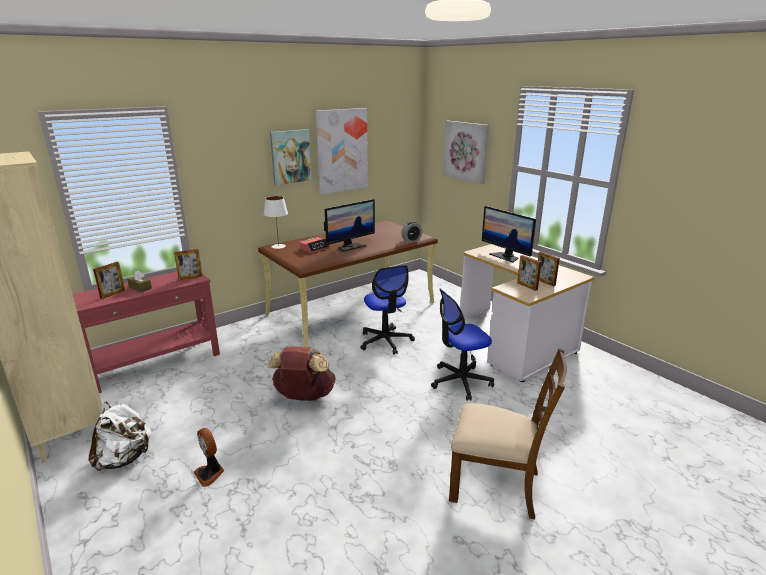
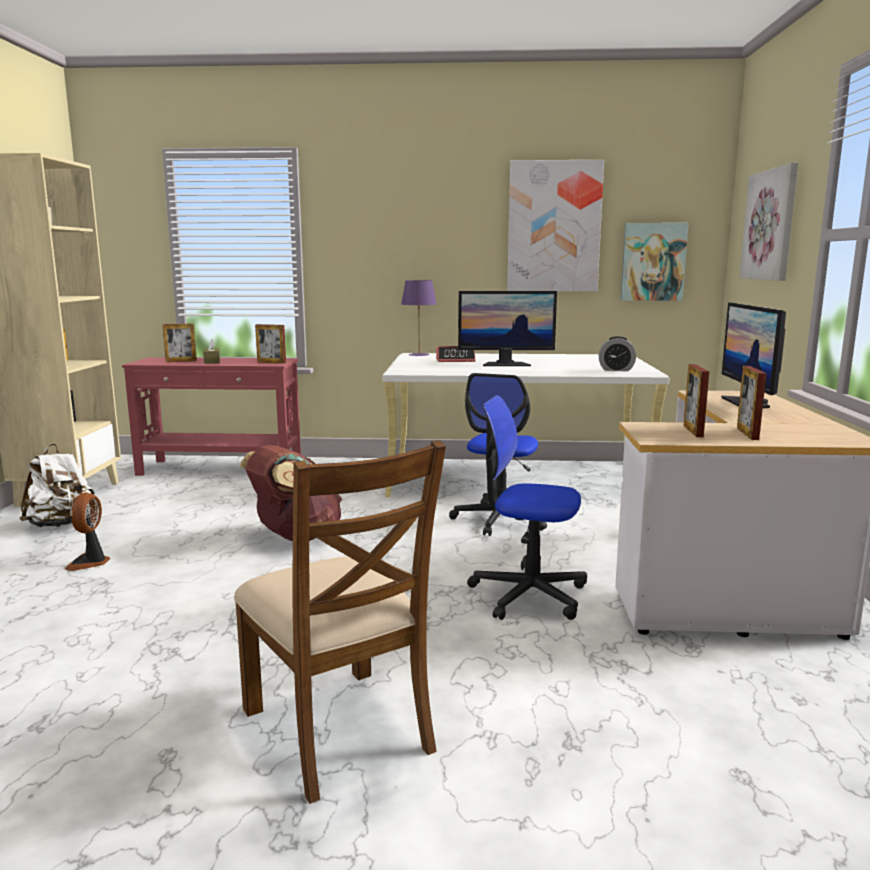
camera: 40 degrees right, 10 degrees down
brown desk [258,220,438,347] -> white desk [383,353,670,497]
white table lamp [263,196,288,249] -> purple table lamp [401,280,436,356]
picture [270,129,312,185] -> picture moved to [621,223,689,301]

